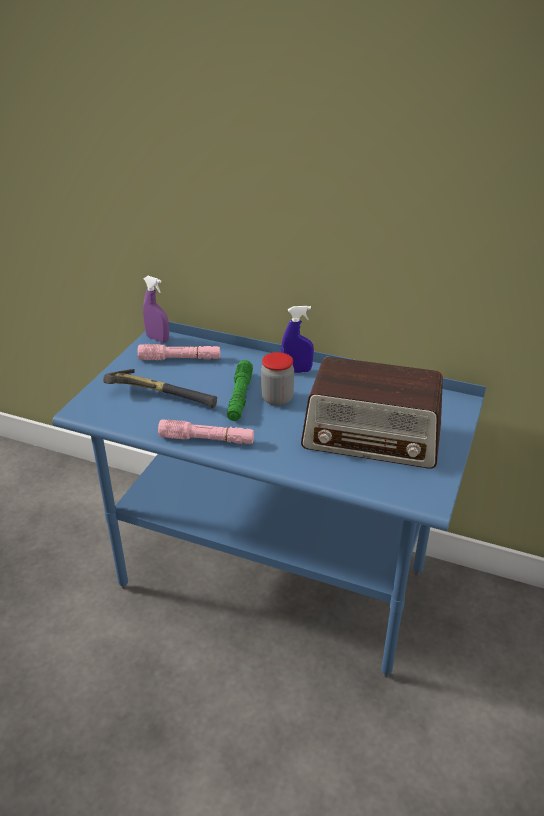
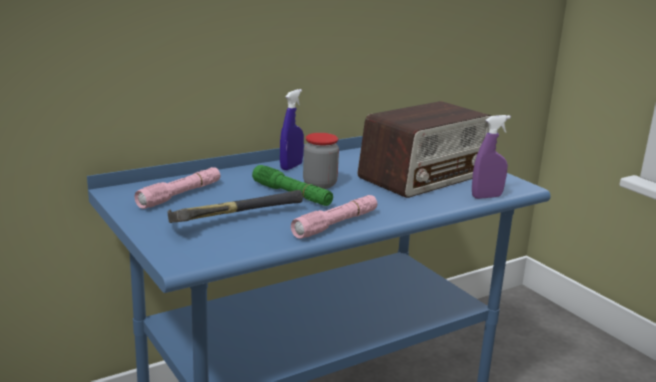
camera: 55 degrees left, 15 degrees down
purple spray bottle [143,276,169,343] -> purple spray bottle moved to [472,115,511,199]

